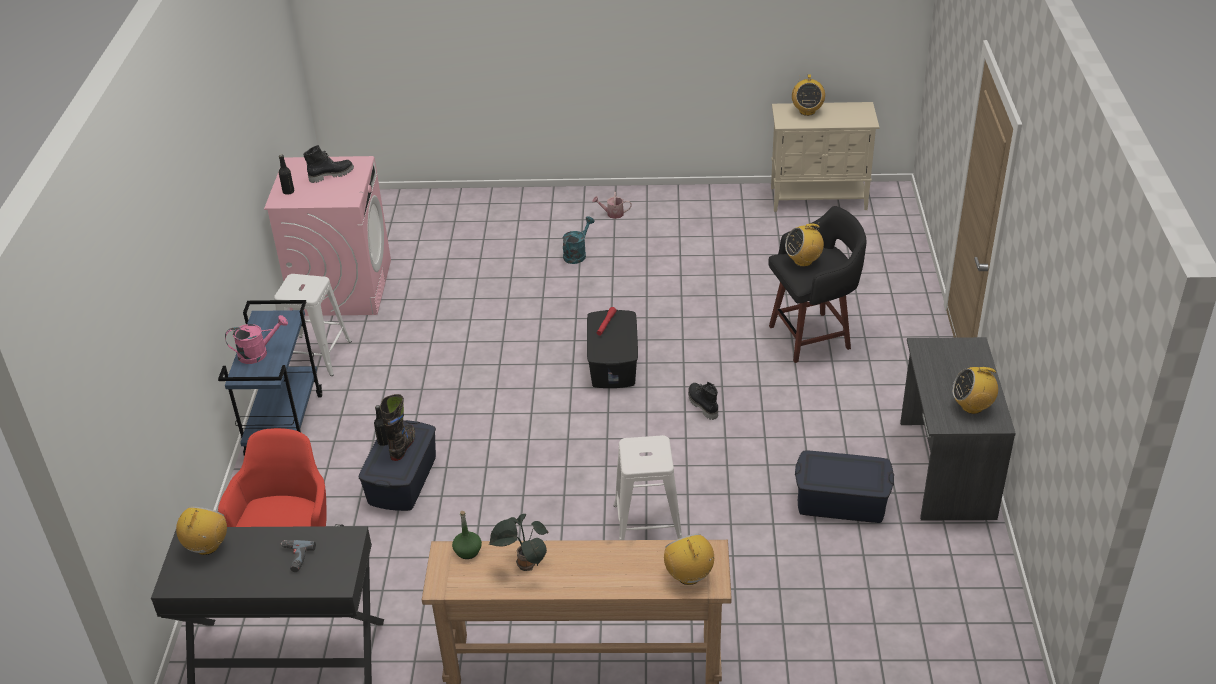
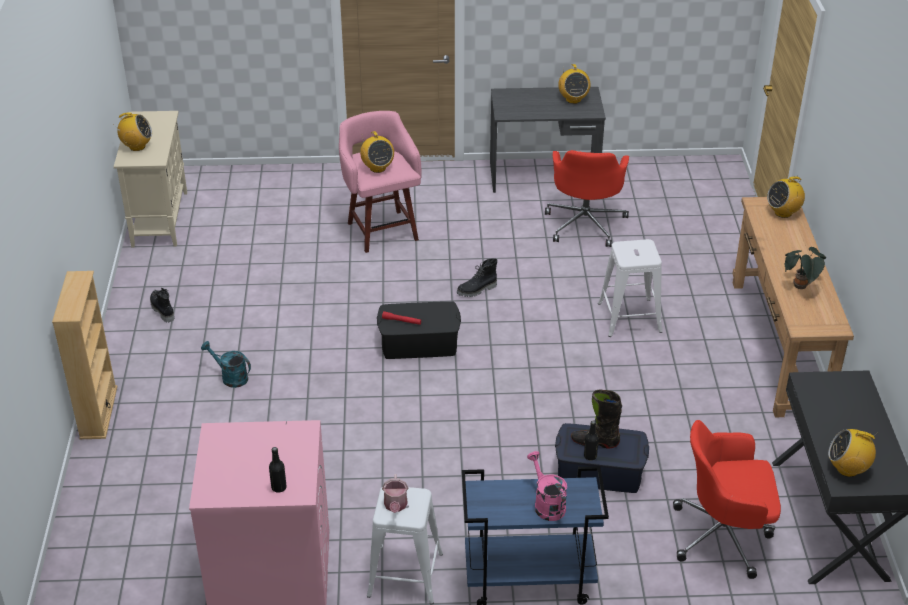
camera: 95 degrees left, 0 degrees up
power drill [281,540,316,572] -> none
black boot [303,145,354,183] -> black boot moved to [150,288,174,323]
green bottle [452,511,482,559] -> none
watering can [592,192,632,219] -> watering can moved to [382,474,408,513]
black stool [768,206,866,363] -> pink stool [339,111,422,253]
blue storage box [795,450,894,523] -> red office chair [545,150,629,247]
none -> beige bookcase [52,271,117,439]

